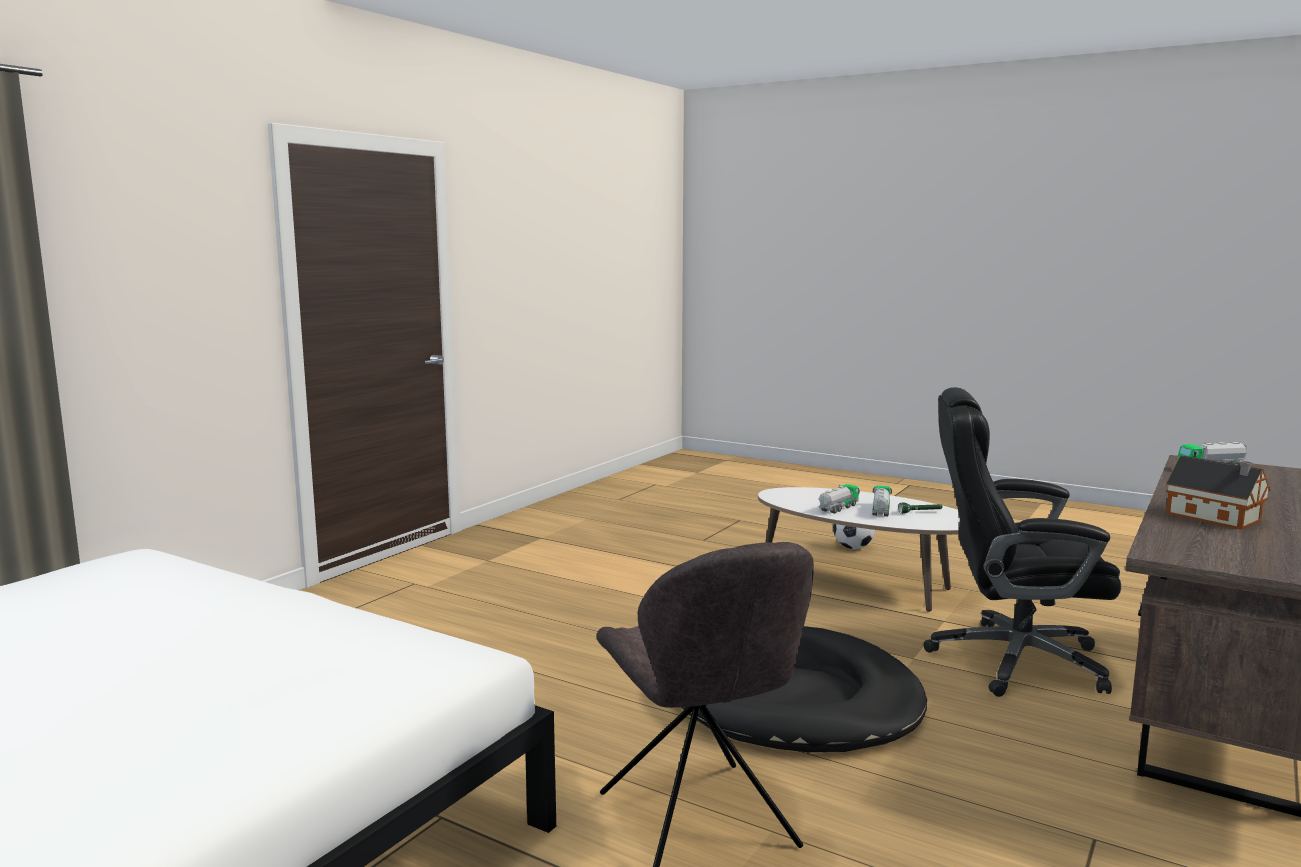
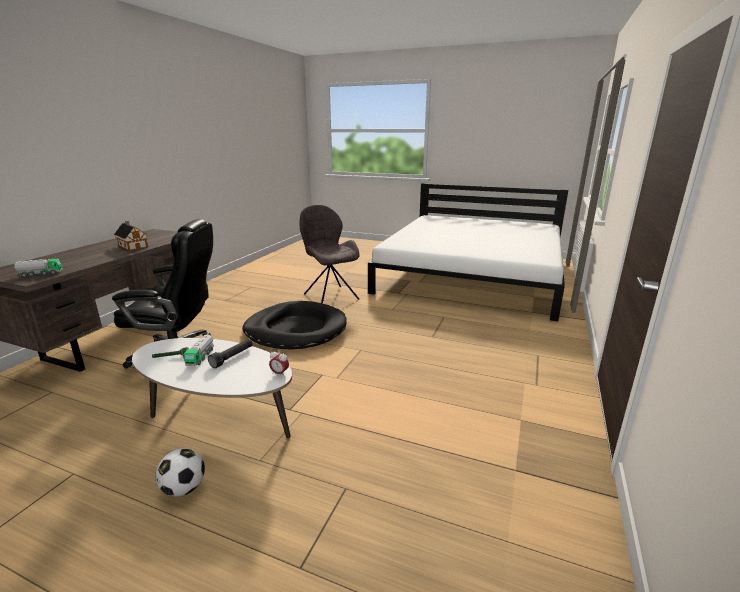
camera: 170 degrees right, 10 degrees up
toy truck [819,484,859,514] -> black flashlight [208,339,252,368]
none -> alarm clock [269,350,289,376]

